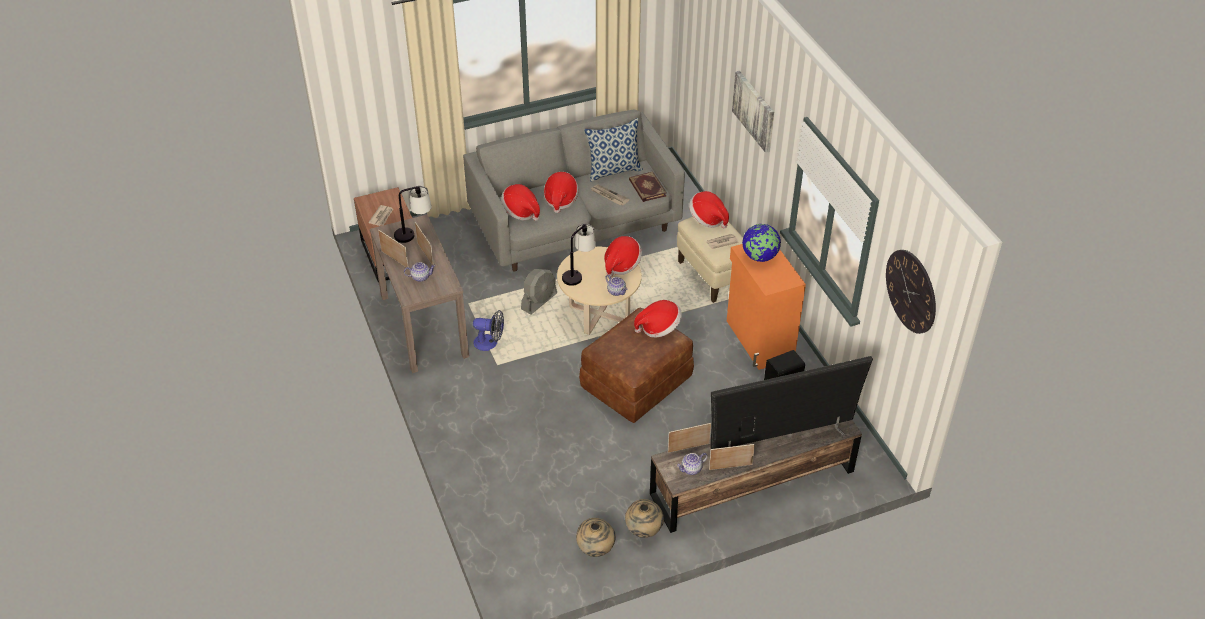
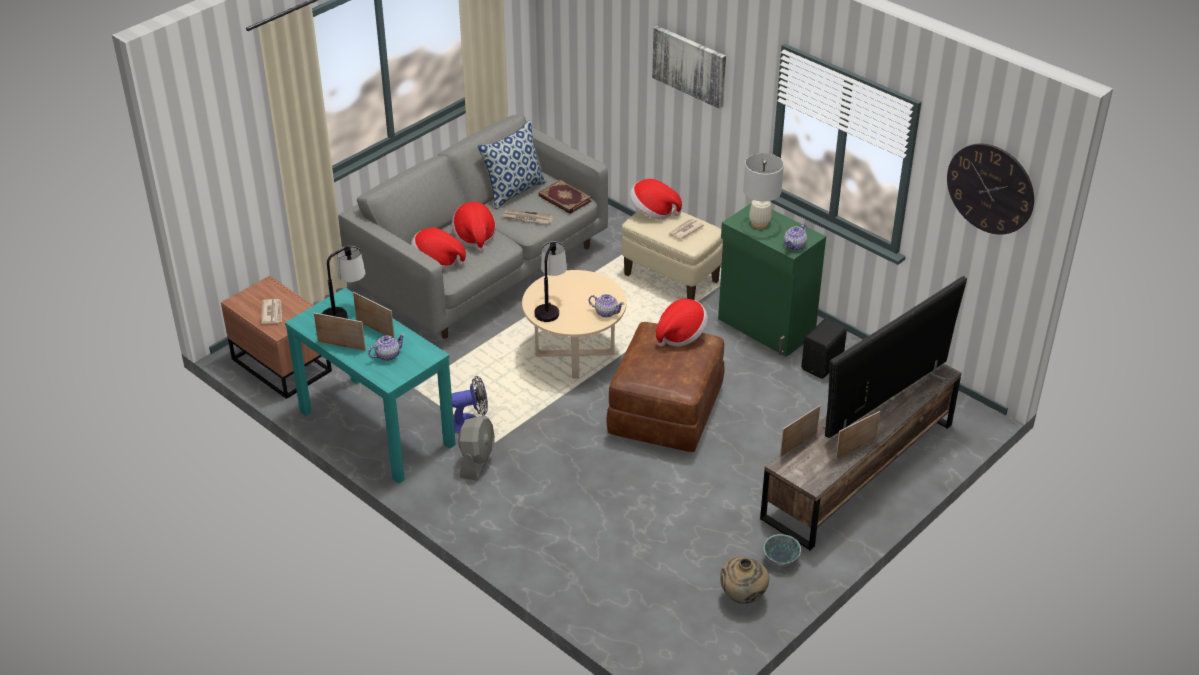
camera: 25 degrees left, 5 degrees down
brown console table [370,215,469,373] -> turquoise console table [285,287,456,484]
grey fan [521,269,557,315] -> grey fan moved to [458,415,495,481]
hat [604,236,642,277] -> none
beige vase [625,499,664,538] -> bowl [764,534,801,564]
teapot [677,453,708,475] -> teapot moved to [784,224,807,250]
orange cabinet [727,244,806,370] -> green cabinet [718,203,826,357]
globe [742,224,781,262] -> white table lamp [743,153,784,229]

